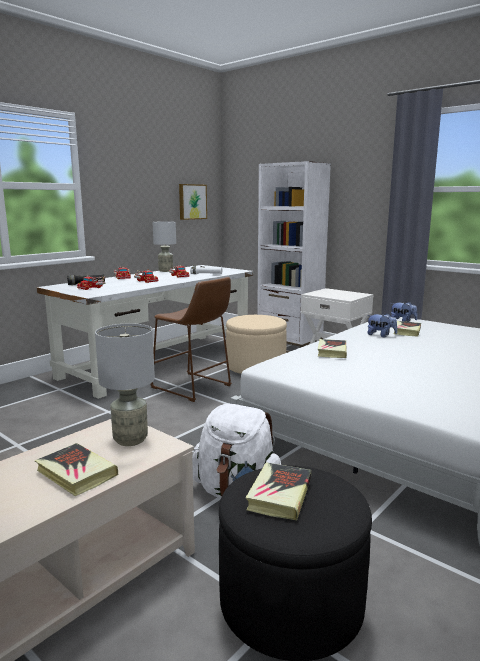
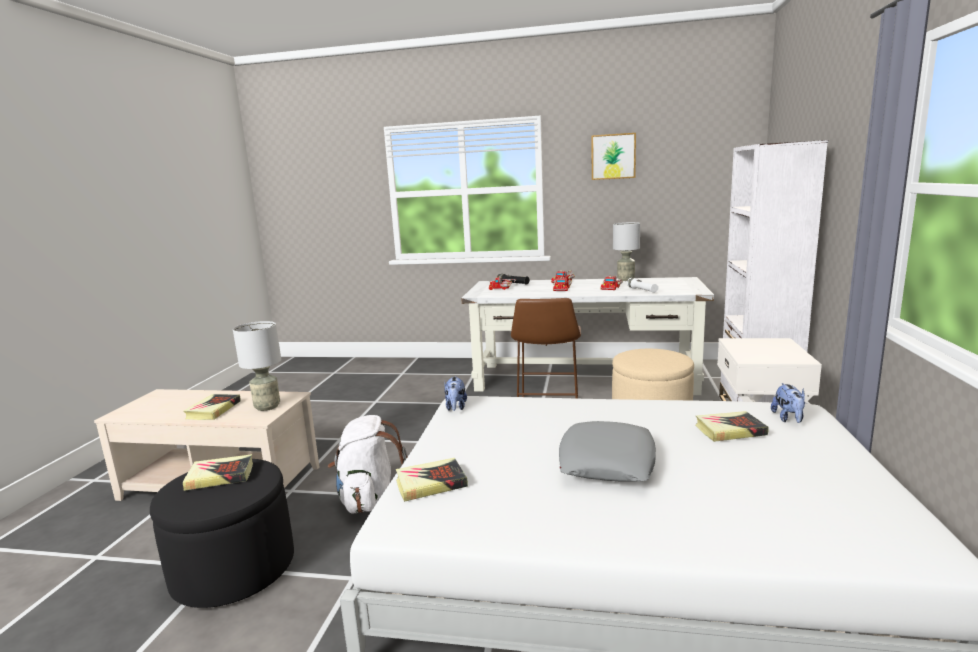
camera: 60 degrees right, 0 degrees up
picture [179,184,207,220] -> picture moved to [591,133,636,180]
book [318,339,347,358] -> book moved to [396,458,468,502]
plush toy [367,313,397,337] -> plush toy moved to [444,376,467,411]
none -> grey pillow [559,421,656,482]

